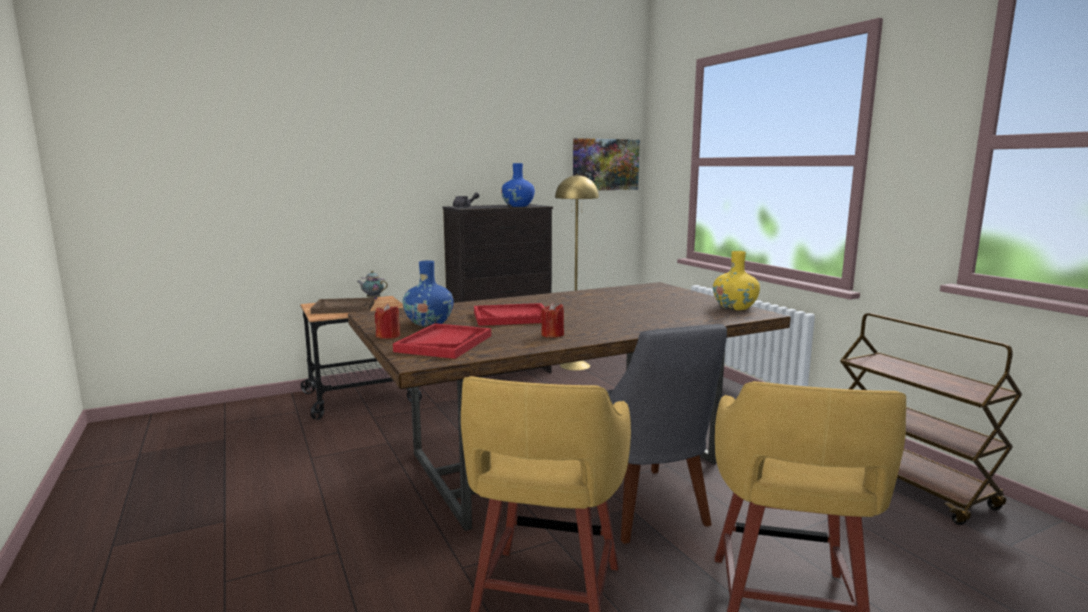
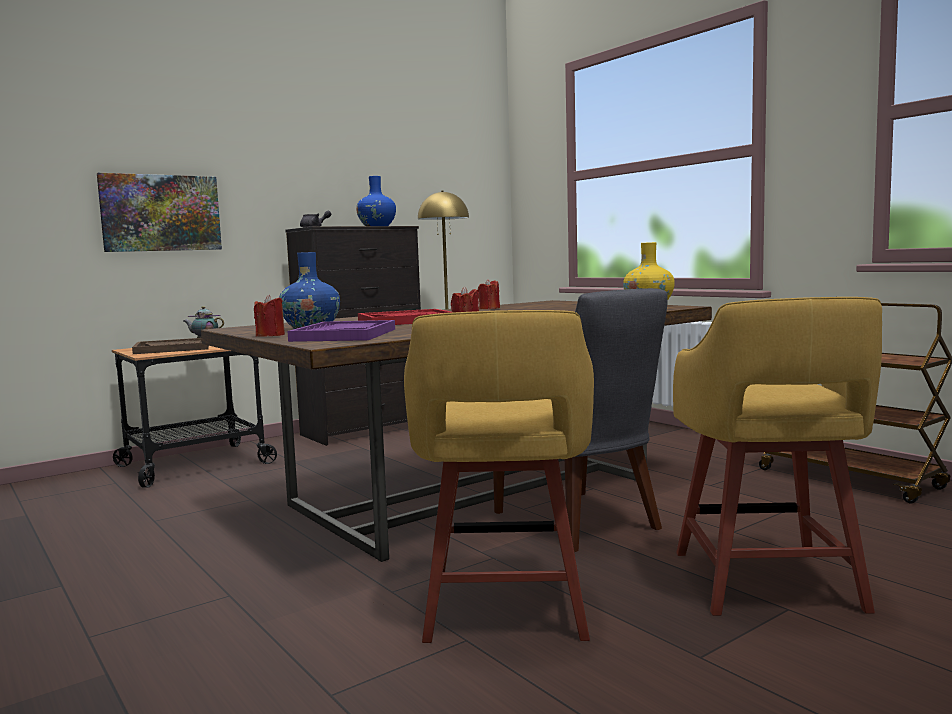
camera: 10 degrees left, 5 degrees down
red tray [393,323,491,359] -> purple tray [288,320,395,342]
picture [573,138,640,190] -> picture moved to [97,173,222,252]
none -> red candle [477,279,500,309]

